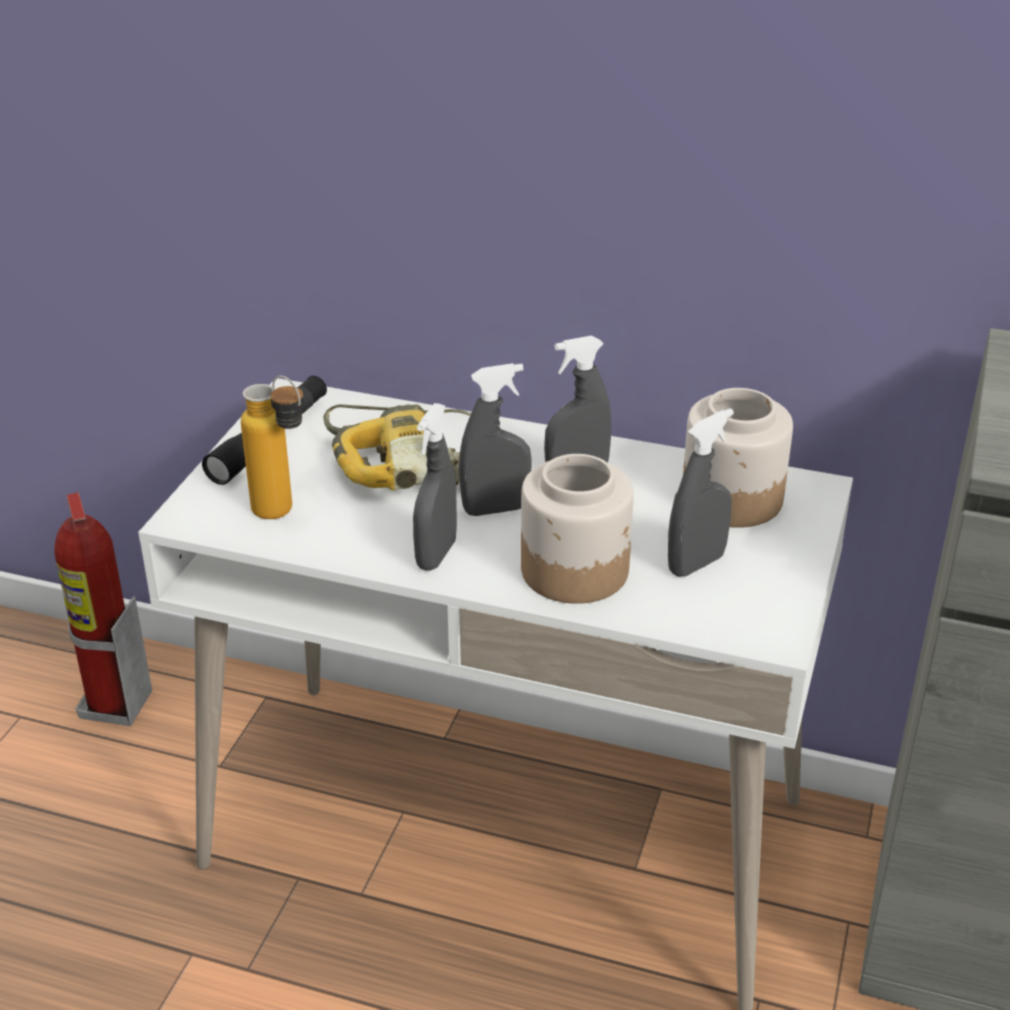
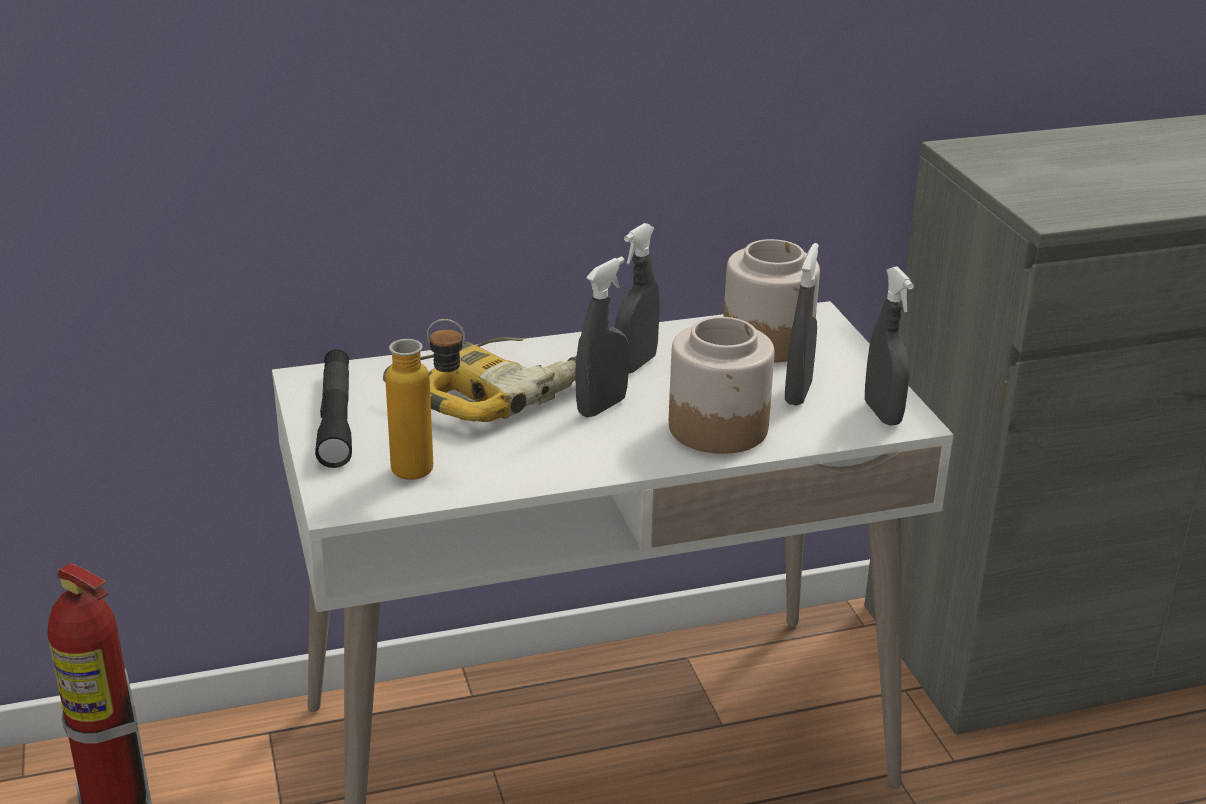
camera: 35 degrees left, 5 degrees down
grey spray bottle [413,403,457,571] -> grey spray bottle moved to [865,267,914,426]

